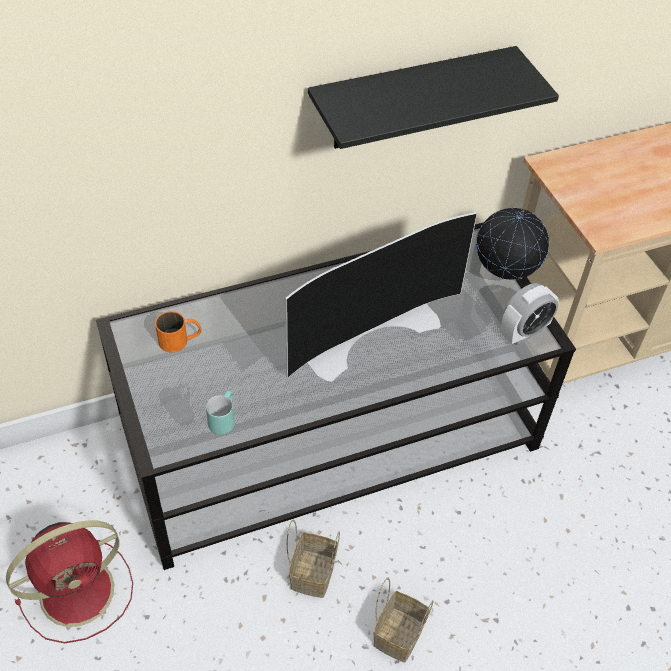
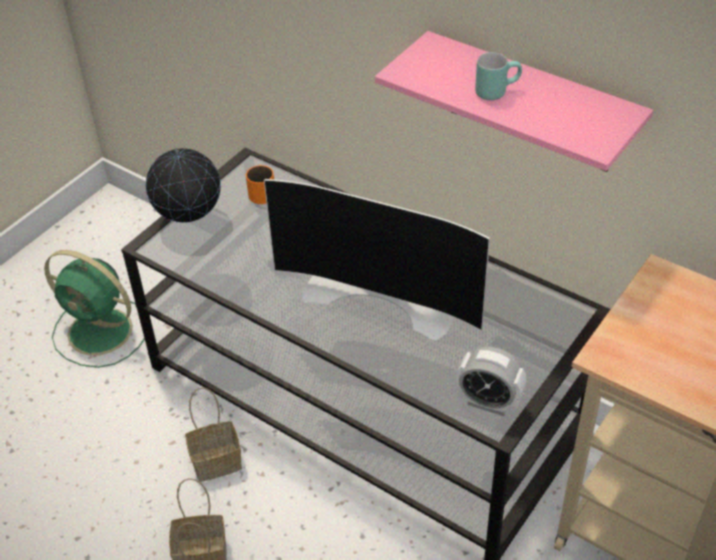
camera: 60 degrees right, 5 degrees down
red fan [6,520,133,644] -> green fan [44,250,145,368]
turquoise mug [206,391,234,435] -> turquoise mug moved to [475,52,522,100]
black shelf [308,46,559,149] -> pink shelf [375,31,653,172]
globe [476,208,549,280] -> globe moved to [146,148,221,223]

